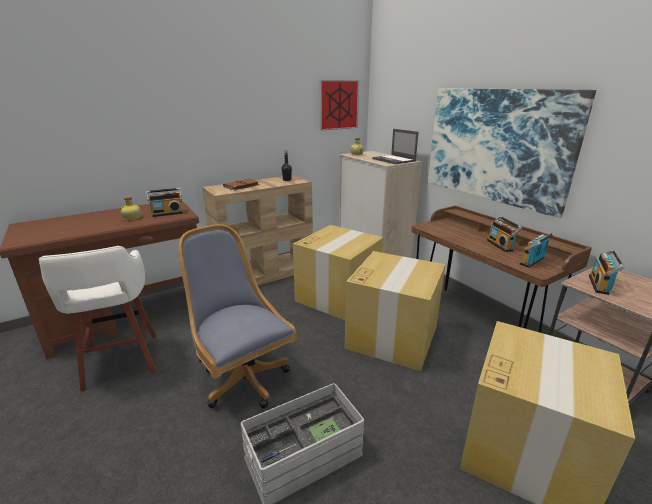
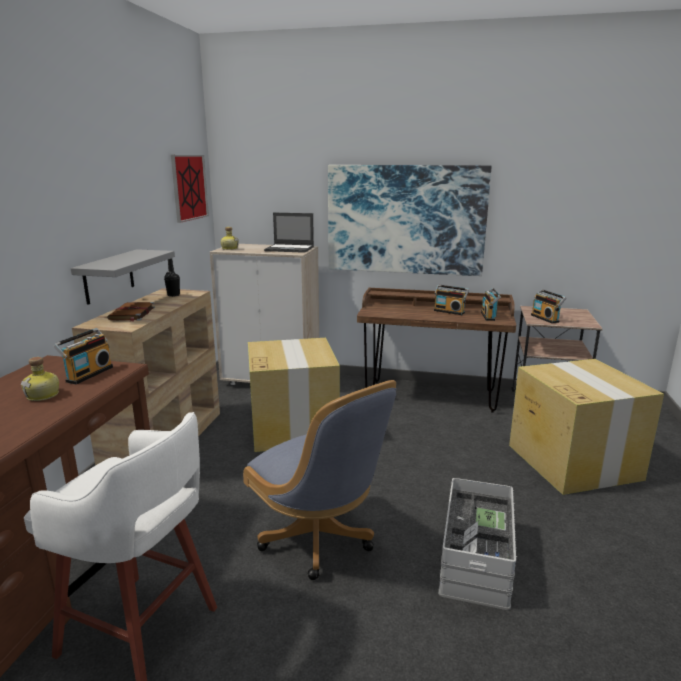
camera: 45 degrees left, 5 degrees down
blue office chair [178,224,297,408] -> blue office chair turned 135 degrees counterclockwise [243,380,396,580]
cardboard box [345,251,445,371] -> none
none -> grey shelf [71,249,175,305]

